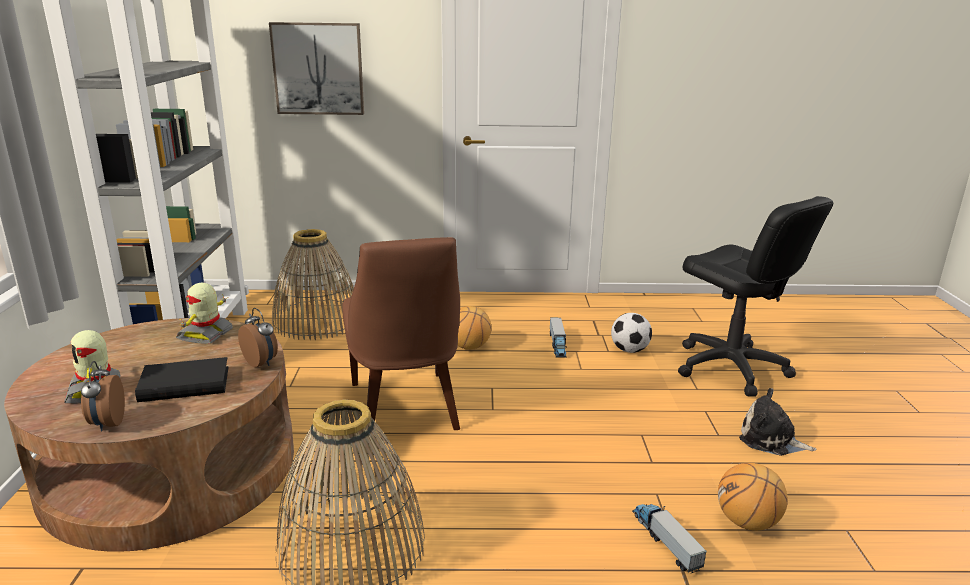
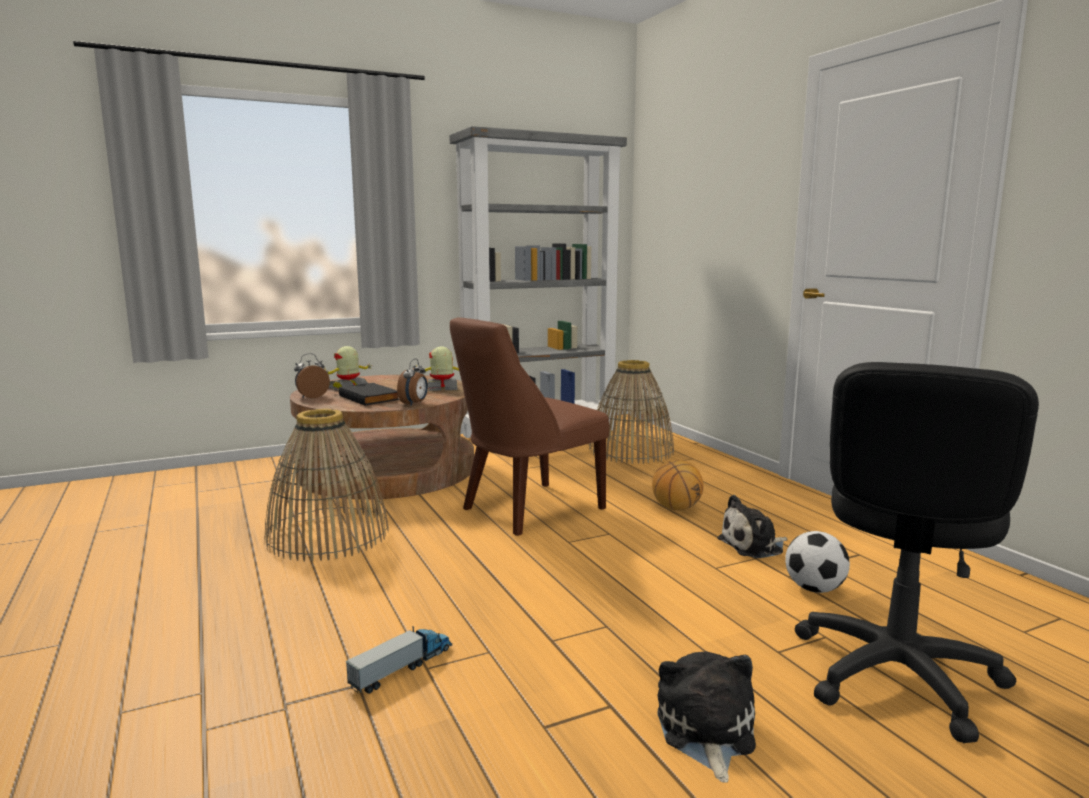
camera: 65 degrees right, 10 degrees down
picture [269,22,364,115] -> none
toy truck [550,318,567,358] -> plush toy [718,495,788,558]
basketball [718,463,788,531] -> none

